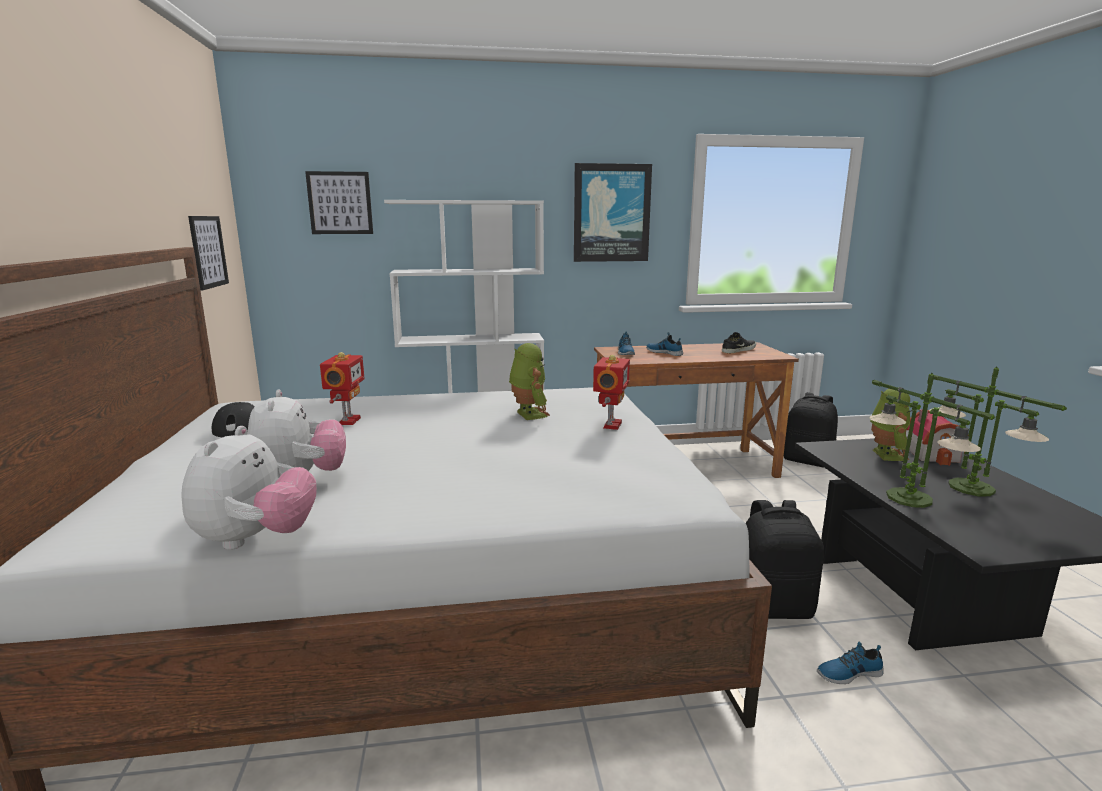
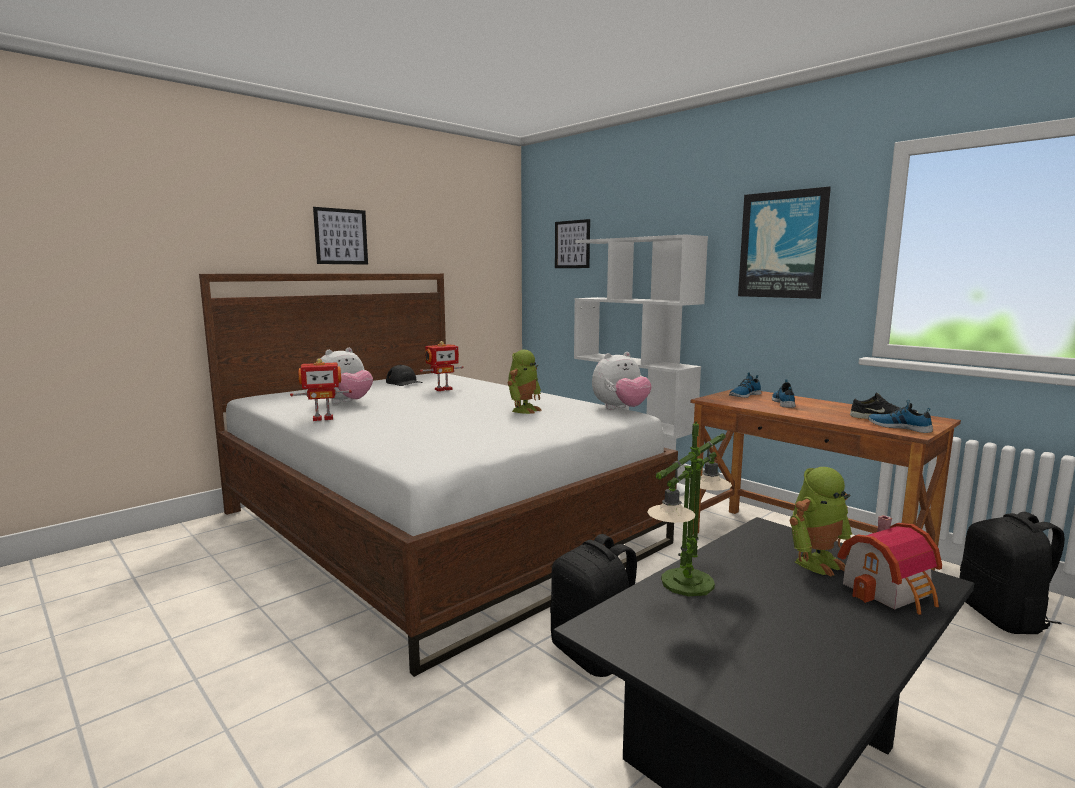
camera: 55 degrees right, 5 degrees down
plush toy [181,426,317,550] -> plush toy moved to [592,352,652,409]
picture [188,216,229,290] -> picture moved to [313,207,368,265]
toy robot [593,355,630,430] -> toy robot moved to [290,358,352,421]
shoe [817,642,883,684] -> shoe moved to [868,399,933,433]
table lamp [929,366,1067,496] -> none

